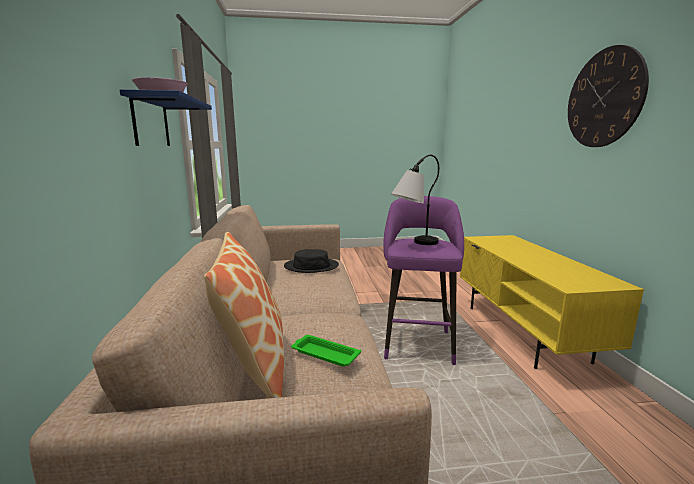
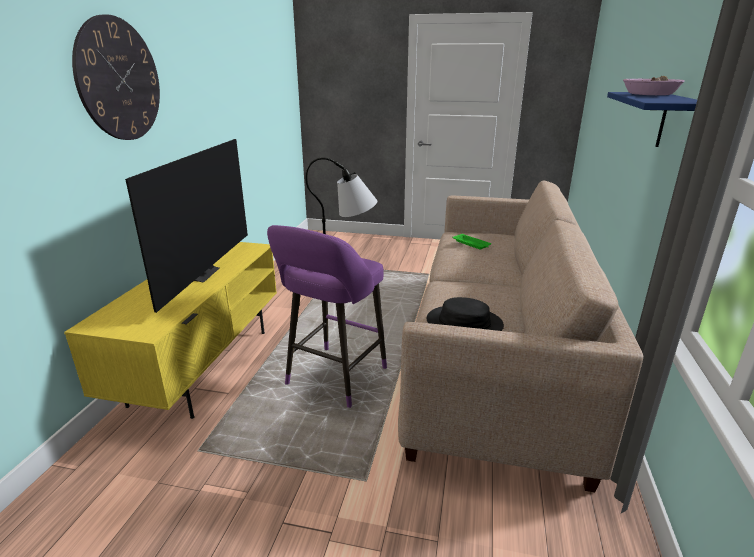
camera: 160 degrees left, 10 degrees up
pillow [204,232,284,398] -> none
none -> television [125,139,248,313]

